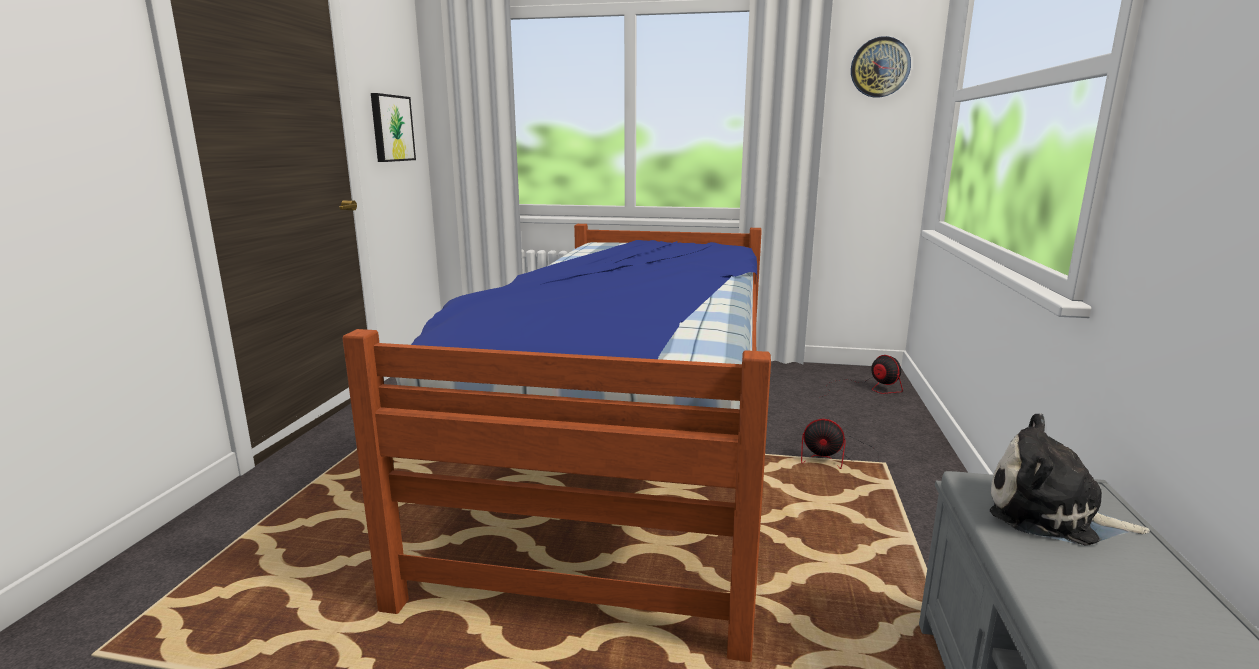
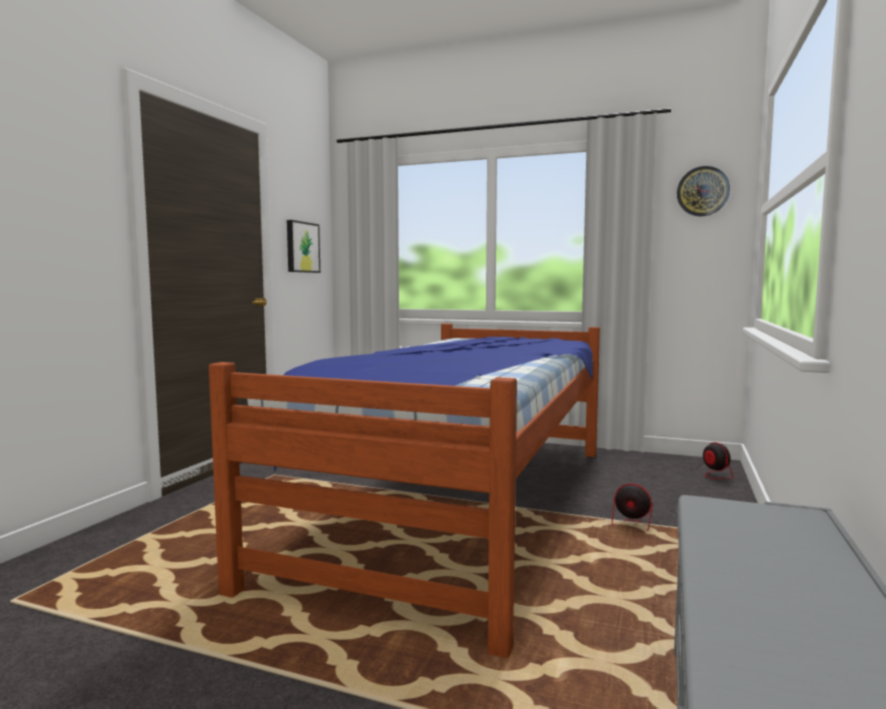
camera: 10 degrees right, 10 degrees down
plush toy [990,414,1150,545] -> none

